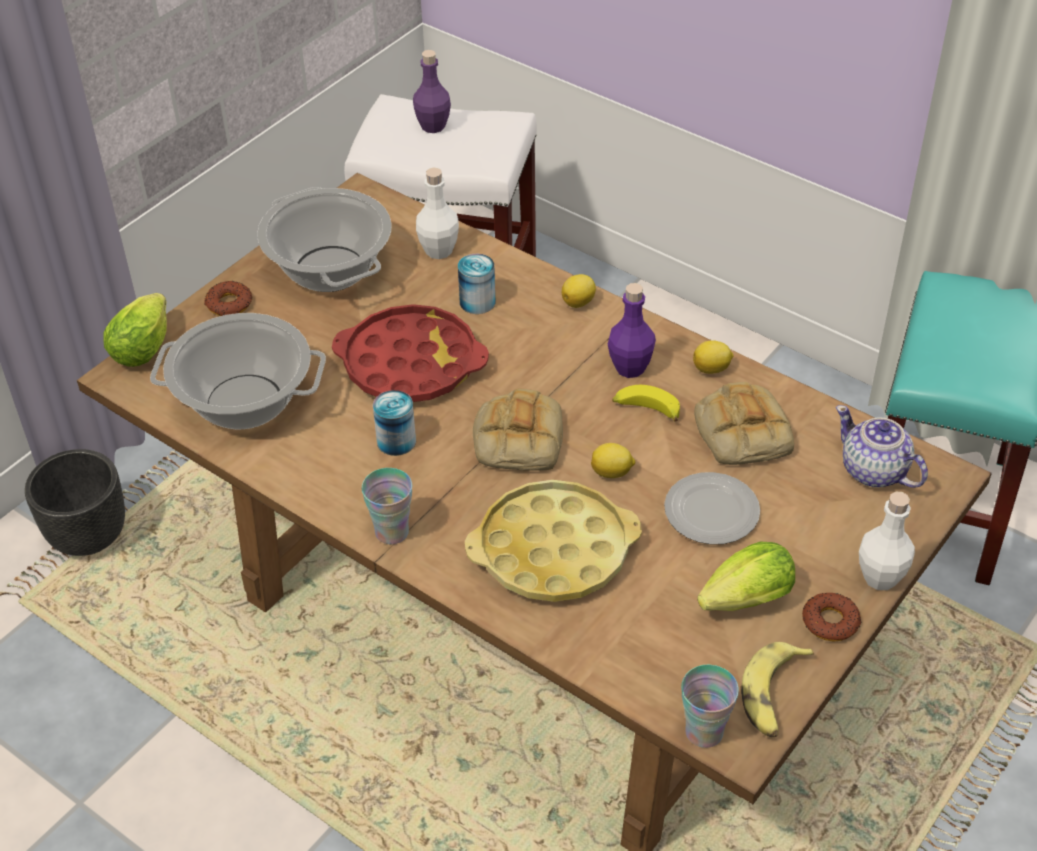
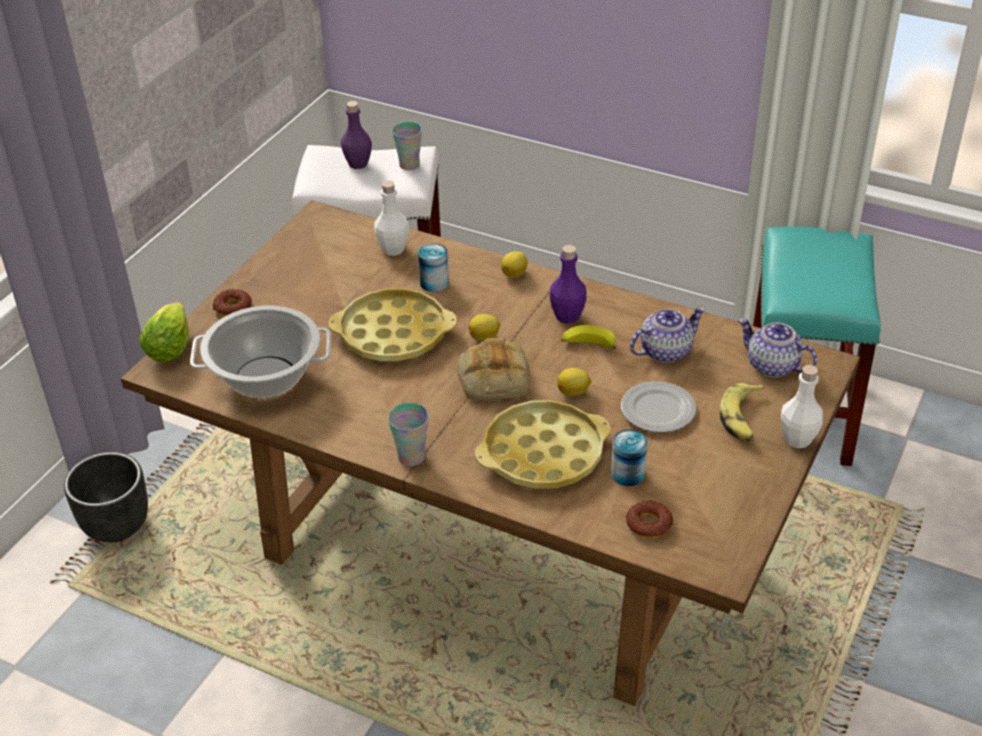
camera: 10 degrees left, 5 degrees down
cooking pot [257,187,392,292] -> none
red tray [332,304,489,402] -> yellow tray [329,288,457,361]
can [373,390,416,456] -> can moved to [611,429,648,486]
cup [681,665,739,748] -> cup moved to [392,122,422,170]
lemon [693,340,734,374] -> lemon moved to [469,314,501,341]
bread [694,382,794,465] -> teapot [630,306,705,362]
lettuce [697,542,795,611] -> none
banana [741,642,814,737] -> banana moved to [720,383,765,442]
donut [802,593,862,641] -> donut moved to [626,501,674,538]

